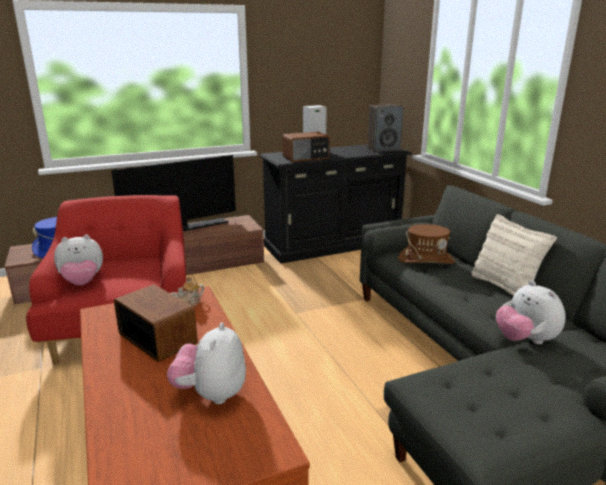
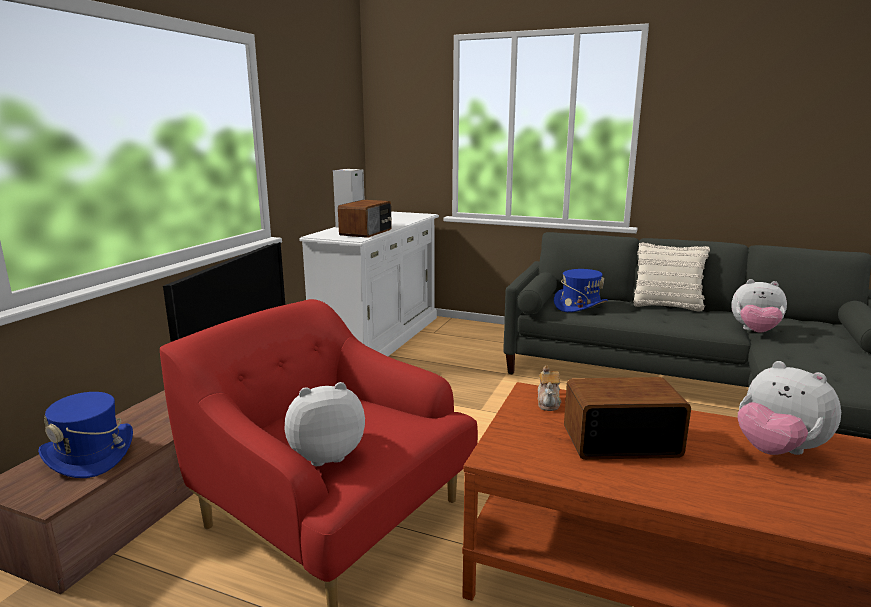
camera: 45 degrees left, 5 degrees down
plush toy [54,235,103,285] -> plush toy turned 135 degrees counterclockwise [285,382,365,466]
black cabinet [260,144,412,264] -> white cabinet [299,212,439,356]
speaker [368,104,403,152] -> none
brown hat [398,224,455,264] -> blue hat [554,269,608,312]

